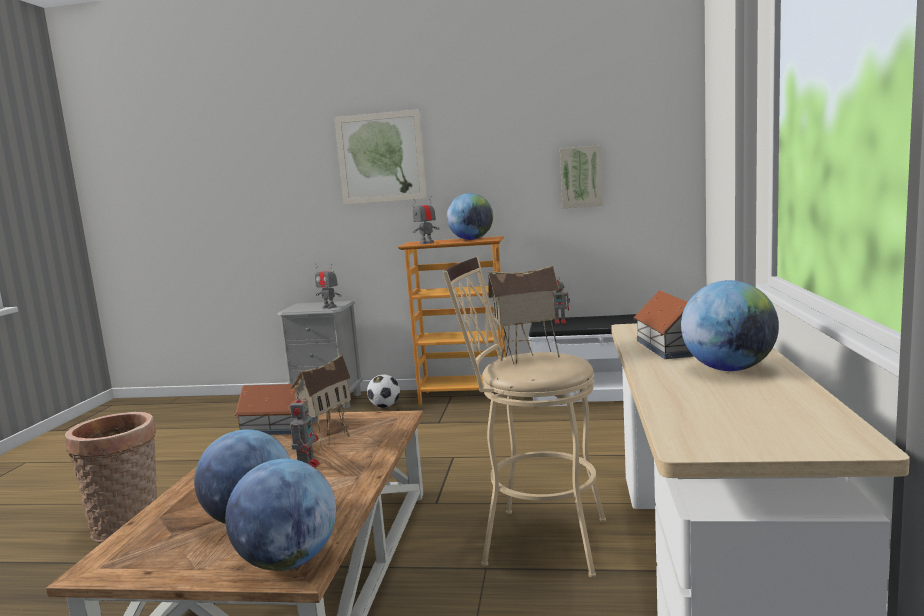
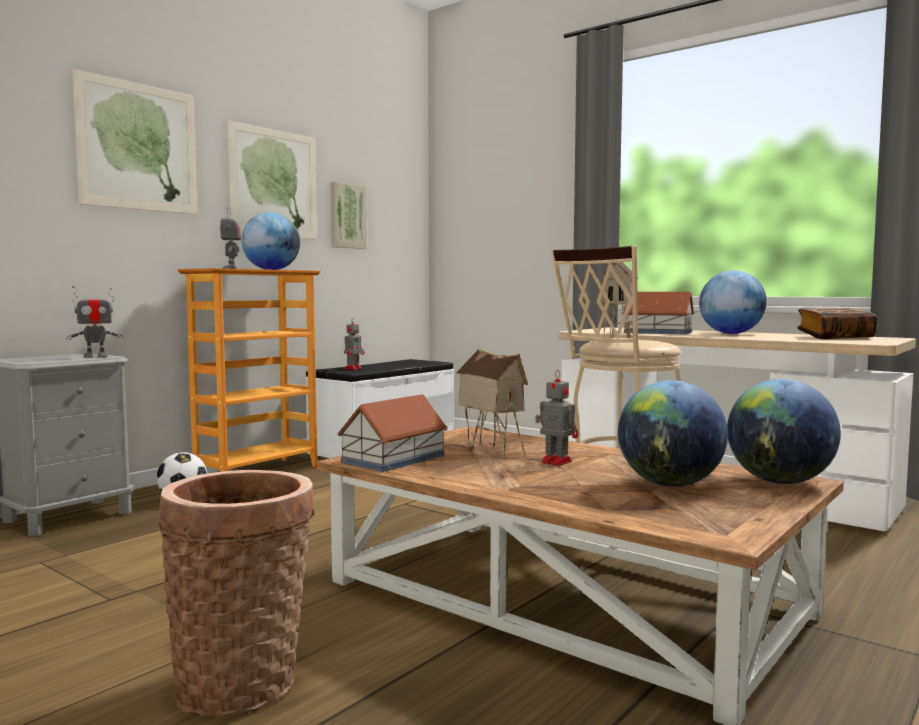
camera: 60 degrees left, 5 degrees down
none -> picture [227,120,317,239]
none -> book [797,308,877,339]

